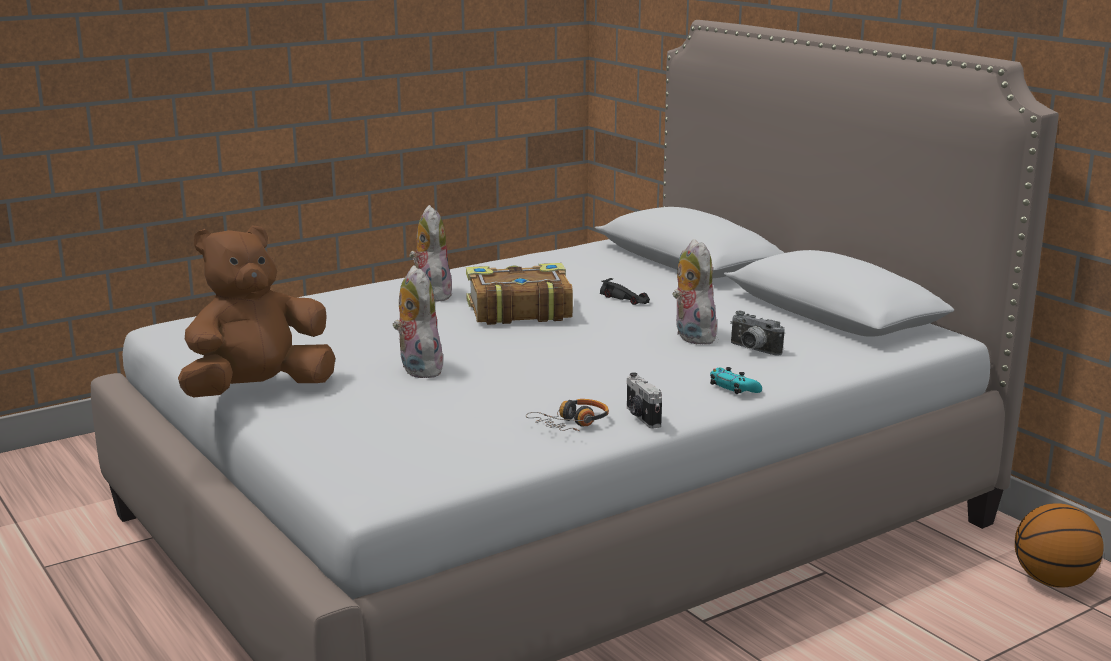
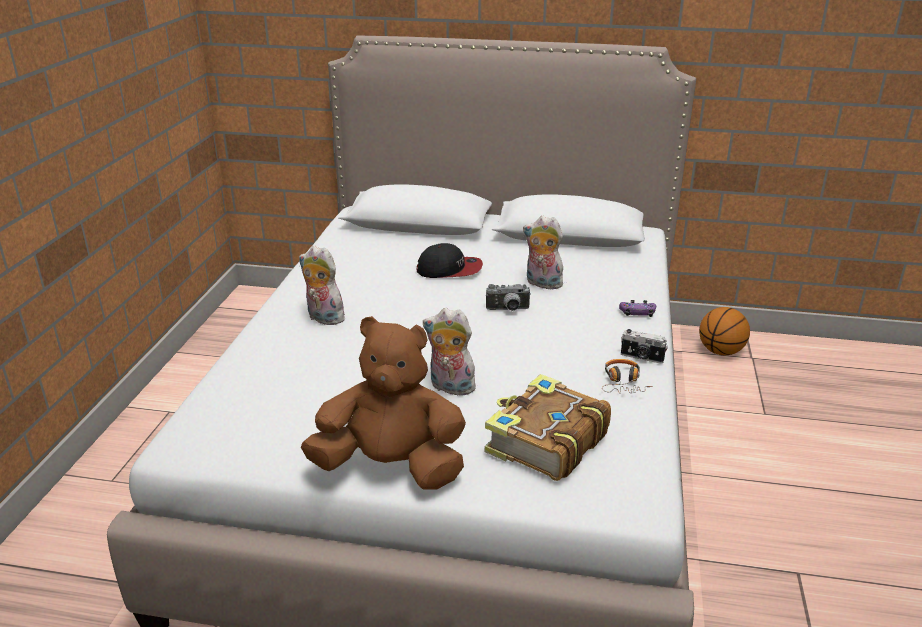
camera: 45 degrees left, 10 degrees up
brown plush toy [178,225,335,397] -> brown plush toy turned 90 degrees clockwise [301,316,466,490]
book [466,263,573,325] -> book moved to [485,374,611,481]
black toy car [600,278,650,305] -> cap [417,243,483,278]
turquoise game controller [710,367,762,394] -> purple game controller [619,300,656,317]
camera [730,311,785,356] -> camera moved to [486,284,531,311]

